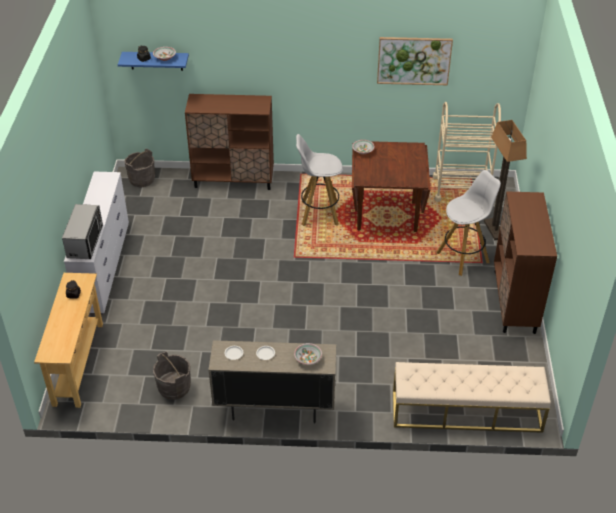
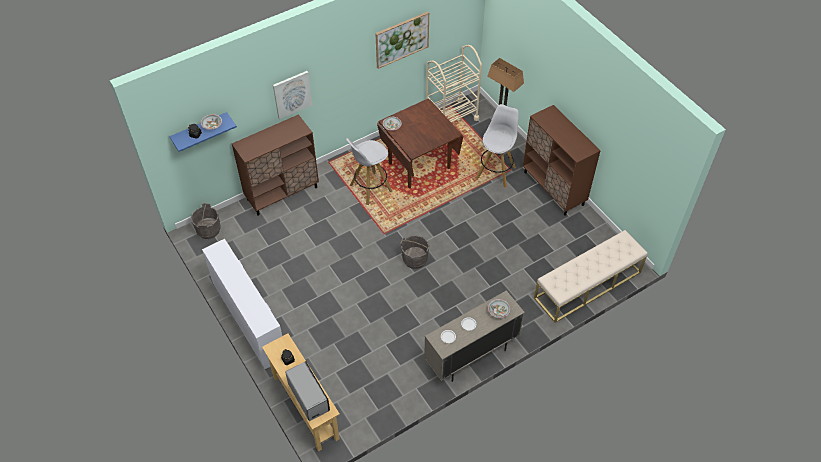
camera: 35 degrees left, 10 degrees up
microwave [62,204,103,259] -> microwave moved to [285,361,330,421]
grey bucket [153,351,191,400] -> grey bucket moved to [401,235,430,269]
none -> picture [273,71,312,119]

